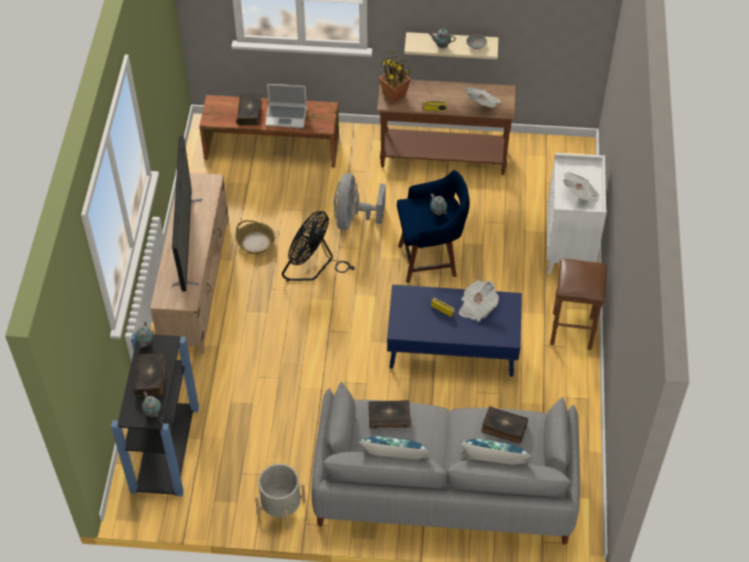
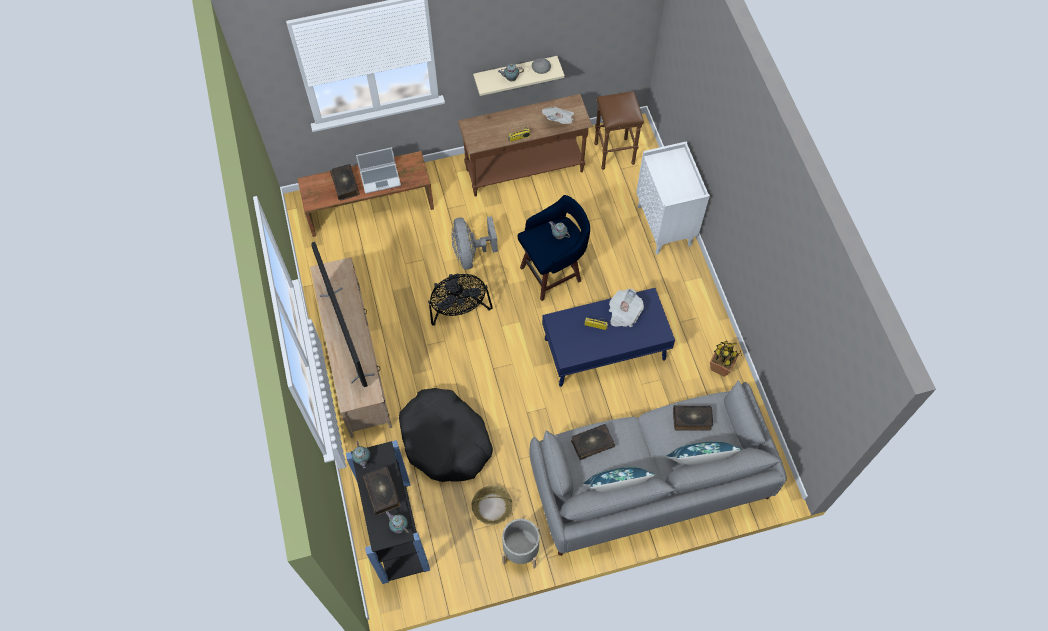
camera: 20 degrees left, 10 degrees up
basket [236,220,275,254] -> basket moved to [471,485,512,525]
black fan [282,211,355,281] -> black fan turned 120 degrees counterclockwise [428,274,493,326]
potted plant [379,52,411,103] -> potted plant moved to [710,341,742,377]
brown stool [550,259,607,350] -> brown stool moved to [594,91,644,170]
newspaper [563,172,600,201] -> none
none -> black dog bed [399,388,493,482]

